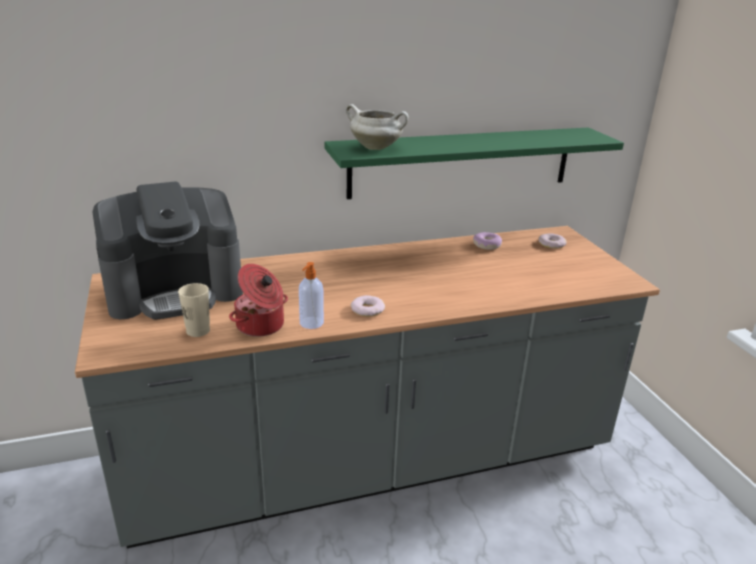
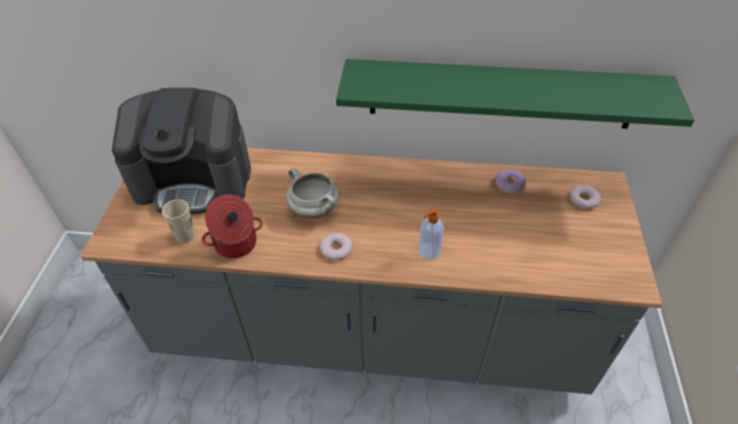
camera: 25 degrees right, 20 degrees up
soap dispenser [299,262,324,329] -> soap dispenser moved to [419,208,444,260]
white cooking pot [346,104,409,150] -> white cooking pot moved to [286,168,339,218]

